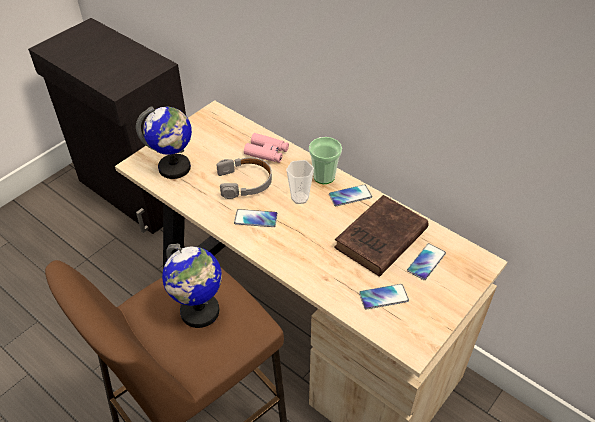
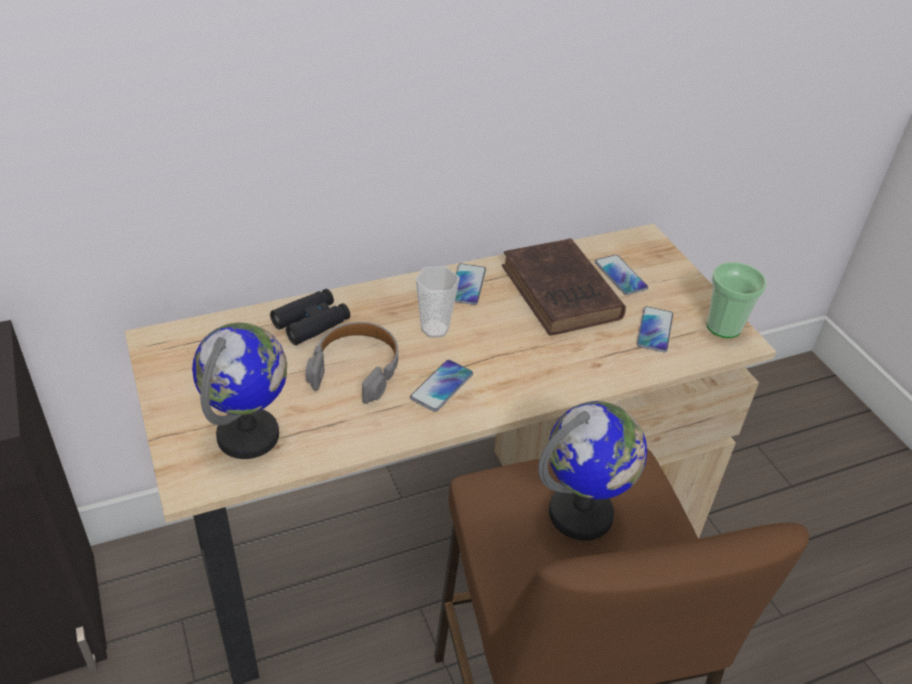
camera: 65 degrees left, 5 degrees down
pink binoculars [244,133,289,163] -> black binoculars [270,289,350,345]
cup [309,137,342,184] -> cup moved to [706,262,767,338]

